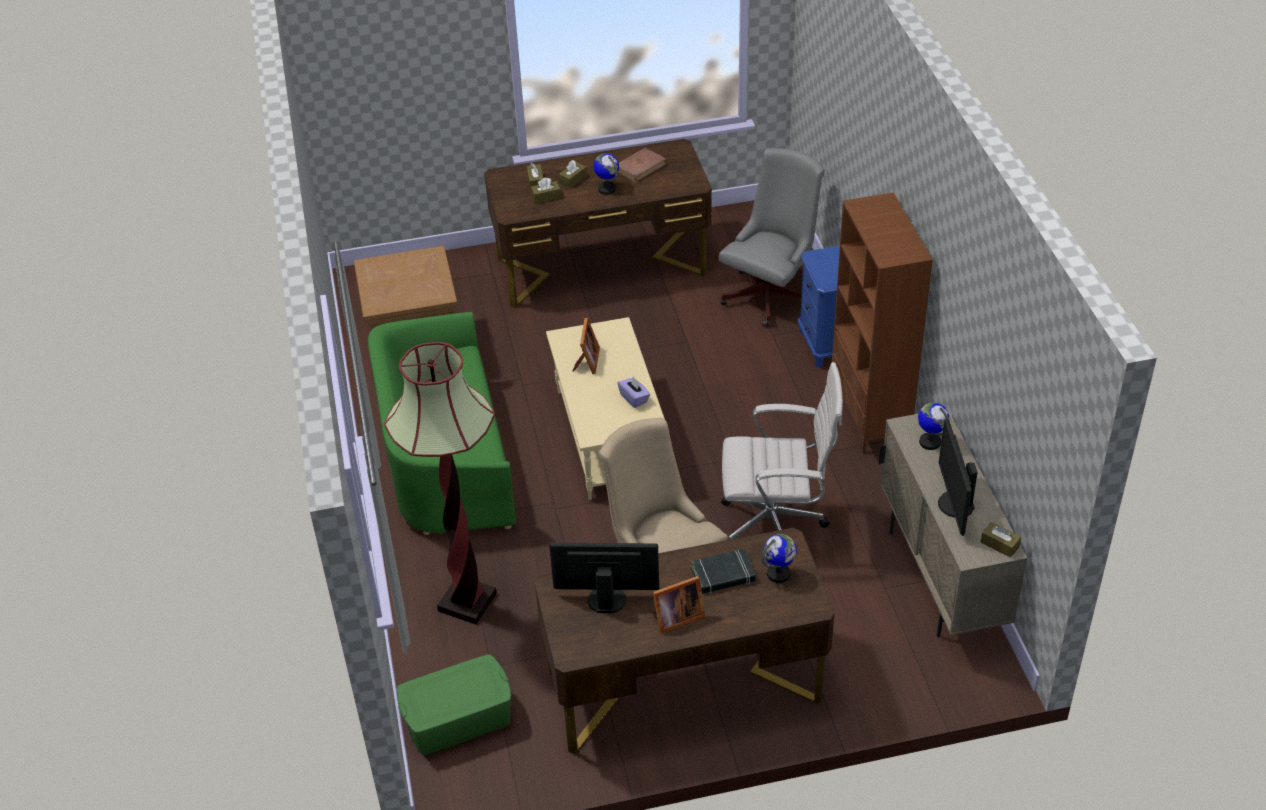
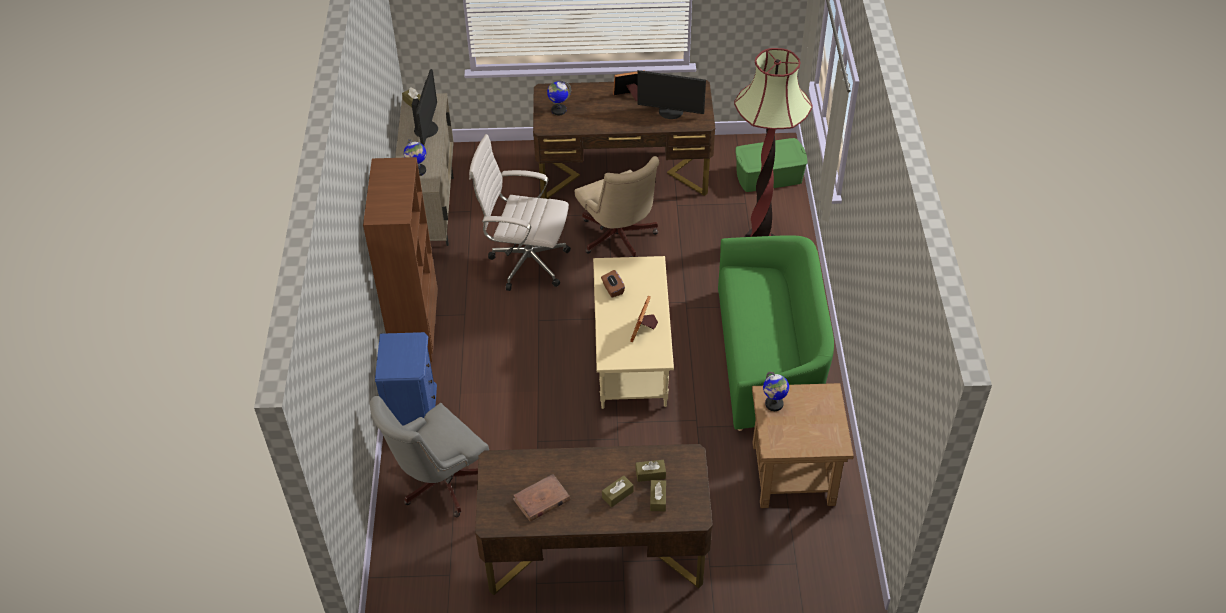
camera: 170 degrees left, 5 degrees up
globe [593,153,619,195] -> globe moved to [763,371,789,411]
purple tissue box [617,377,650,408] -> brown tissue box [601,270,625,298]
black book [691,549,756,594] -> none

